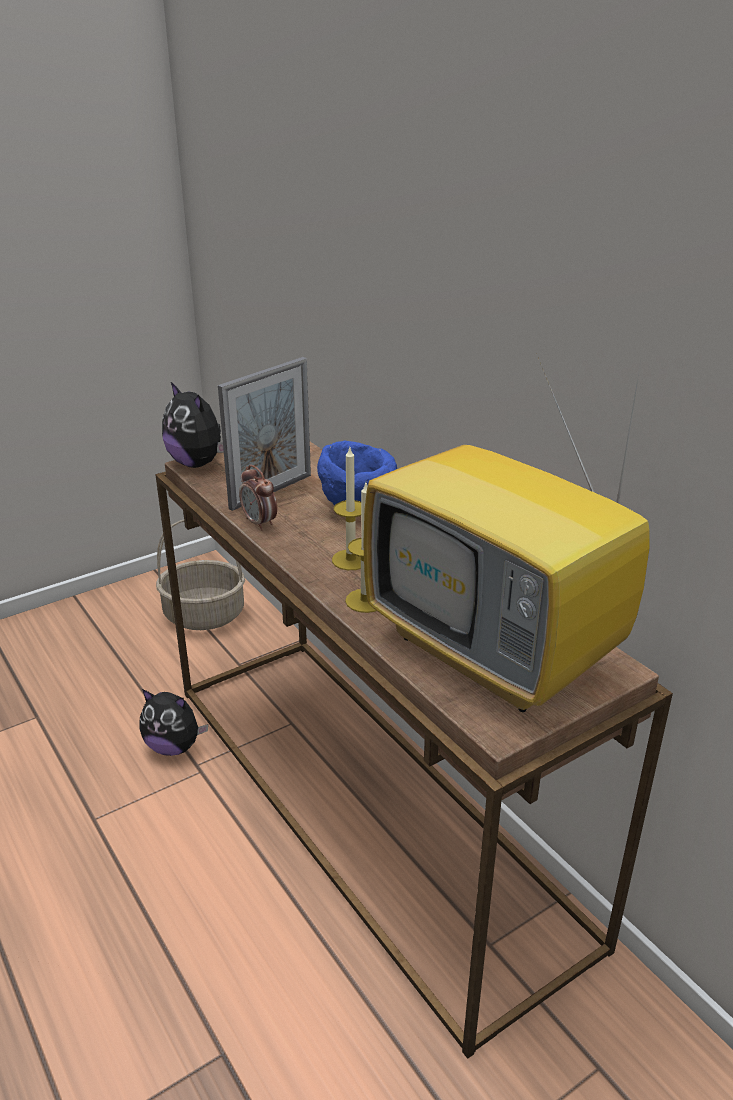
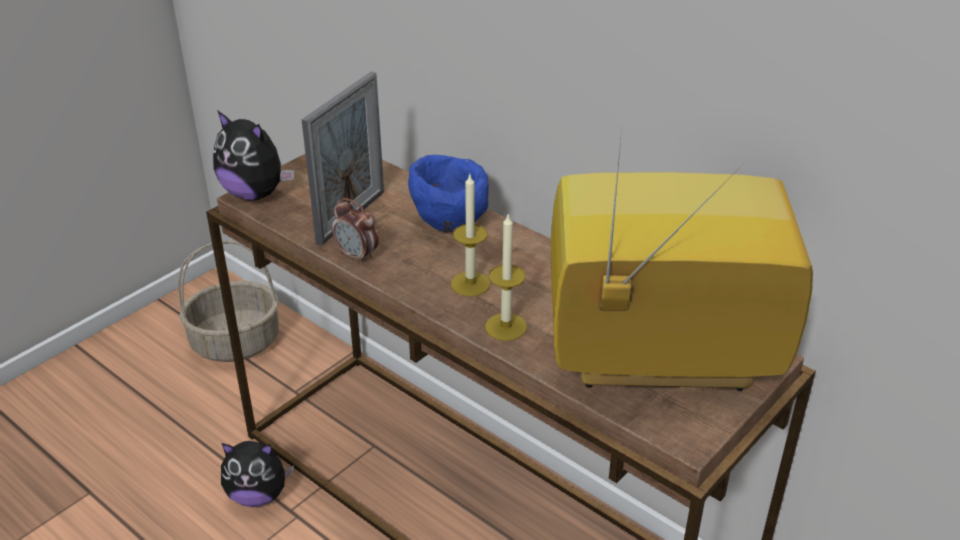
camera: 15 degrees left, 5 degrees up
television [363,358,650,712] -> television turned 150 degrees clockwise [551,129,813,391]

